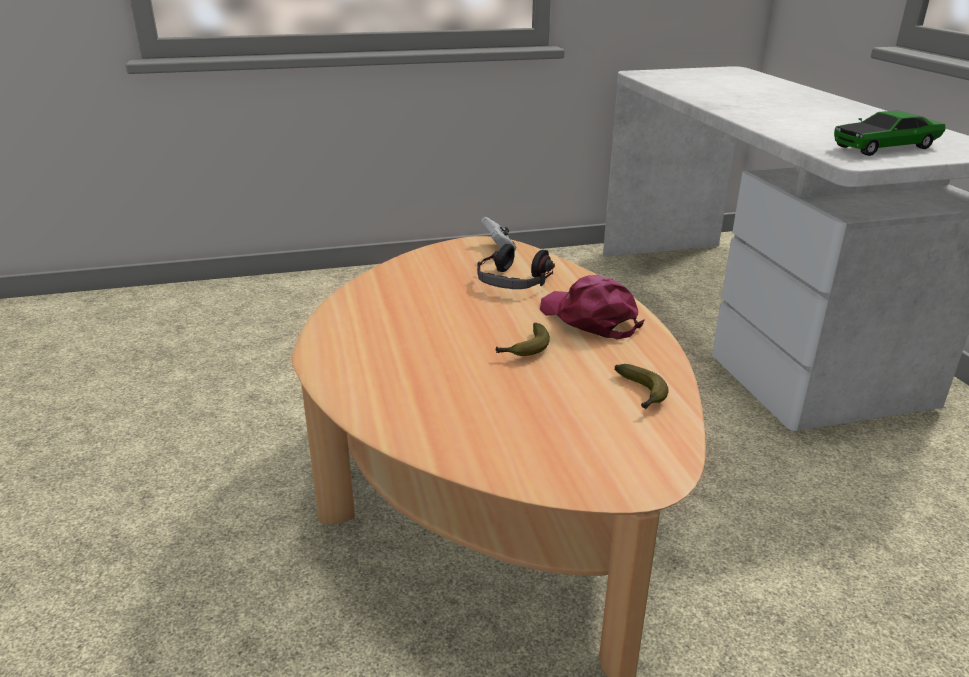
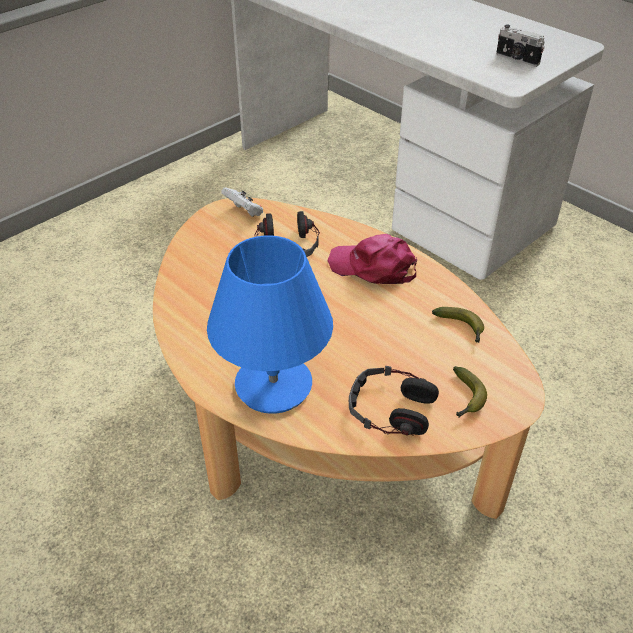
camera: 30 degrees left, 15 degrees up
banana [496,323,550,356] -> banana moved to [453,366,487,418]
toy car [834,111,946,156] -> camera [496,24,545,67]
none -> blue table lamp [207,235,333,414]
none -> headphones [349,365,439,436]

